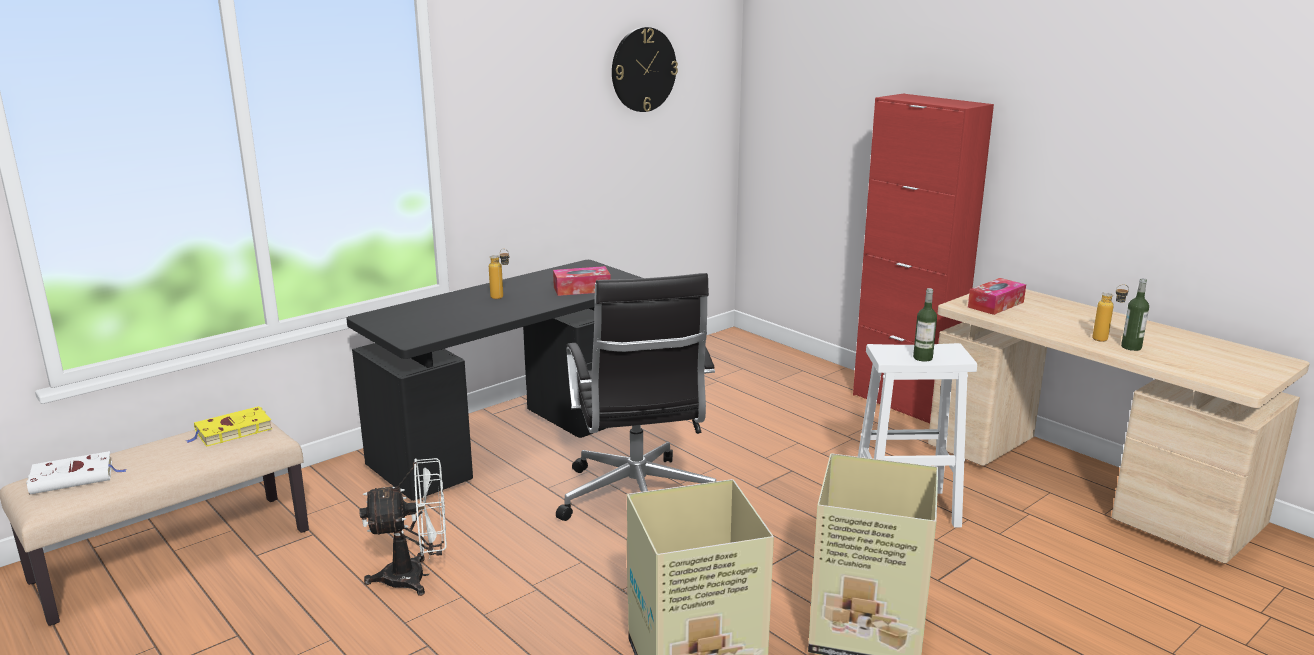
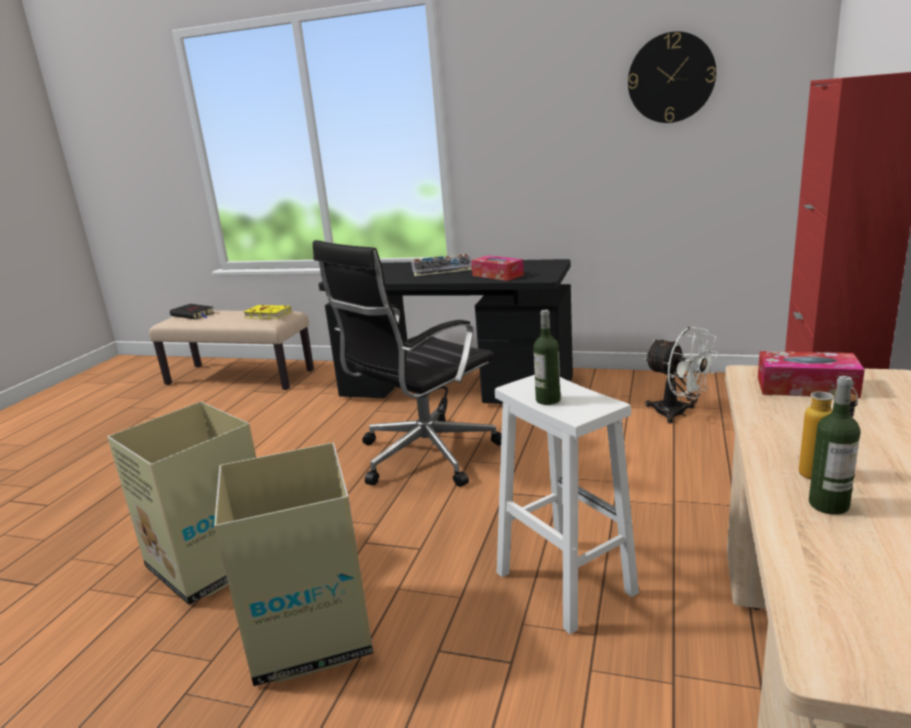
camera: 60 degrees right, 0 degrees up
white book [26,451,126,495] -> black book [170,304,215,319]
white fan [360,458,447,596] -> white fan moved to [644,327,718,424]
bottle [489,249,509,299] -> keyboard [411,253,472,276]

